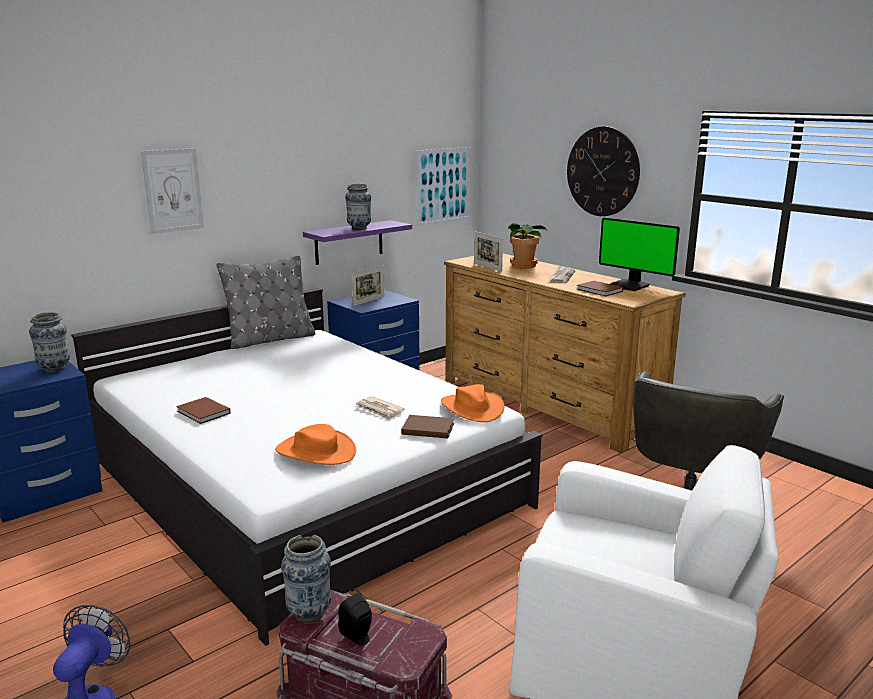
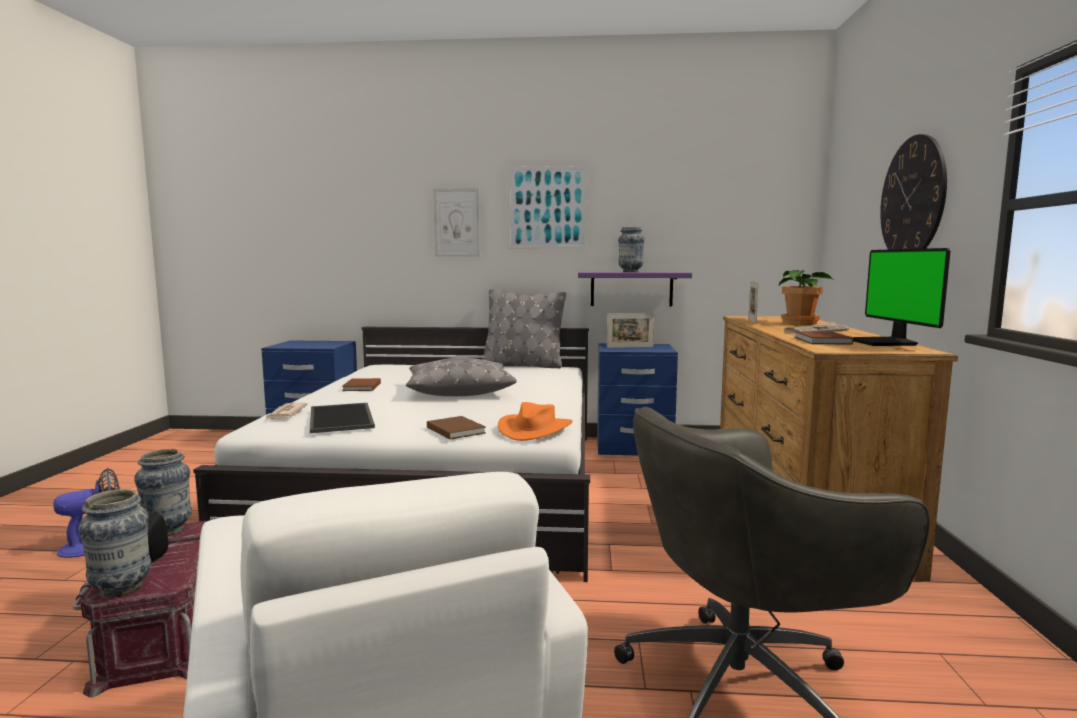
camera: 45 degrees right, 10 degrees down
vase [29,312,70,372] -> vase moved to [78,489,151,598]
orange hat [275,424,356,465] -> tray [310,403,375,433]
newspaper [355,396,405,420] -> newspaper moved to [266,403,308,420]
picture [415,147,471,226] -> picture moved to [507,166,588,248]
none -> grey pillow [406,357,517,396]

